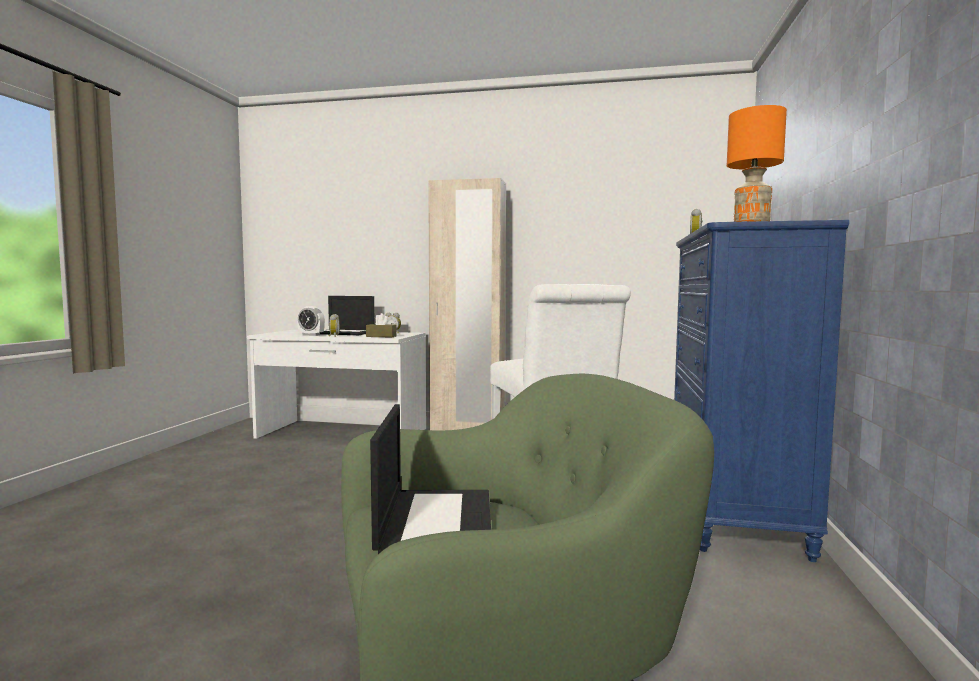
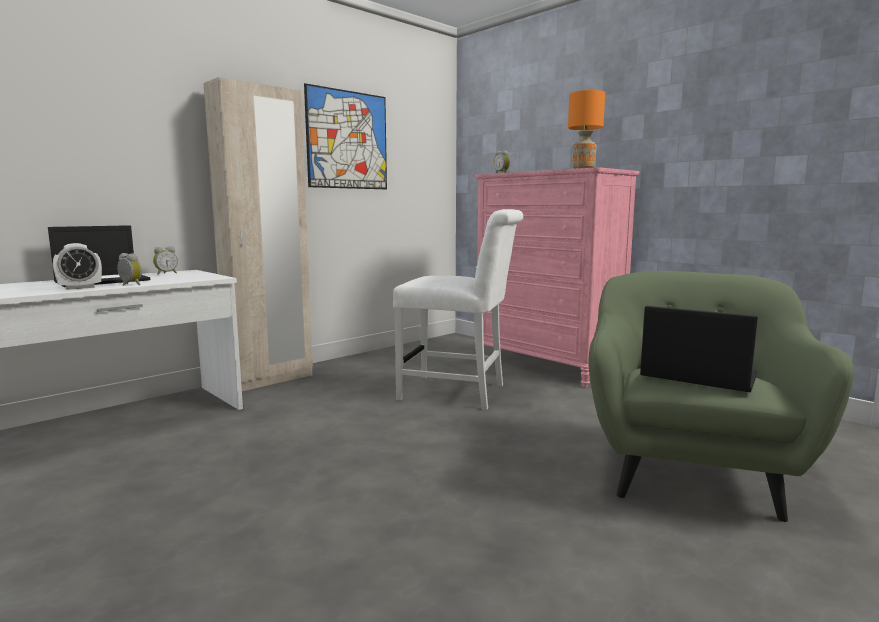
camera: 55 degrees left, 5 degrees up
brown tissue box [366,313,397,337] -> none
blue dresser [674,220,849,562] -> pink dresser [474,167,639,387]
none -> picture [304,83,387,189]

